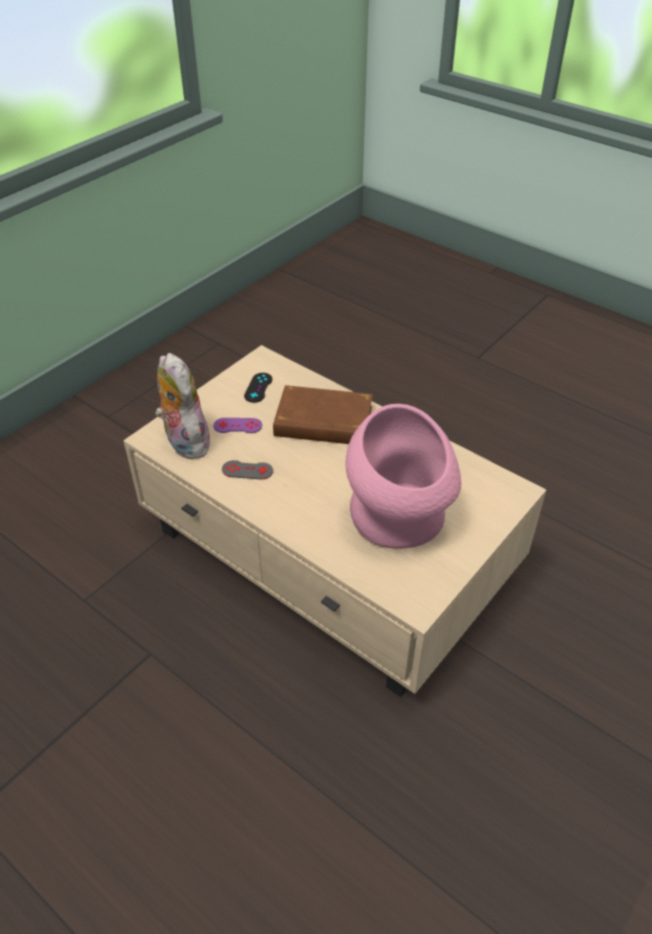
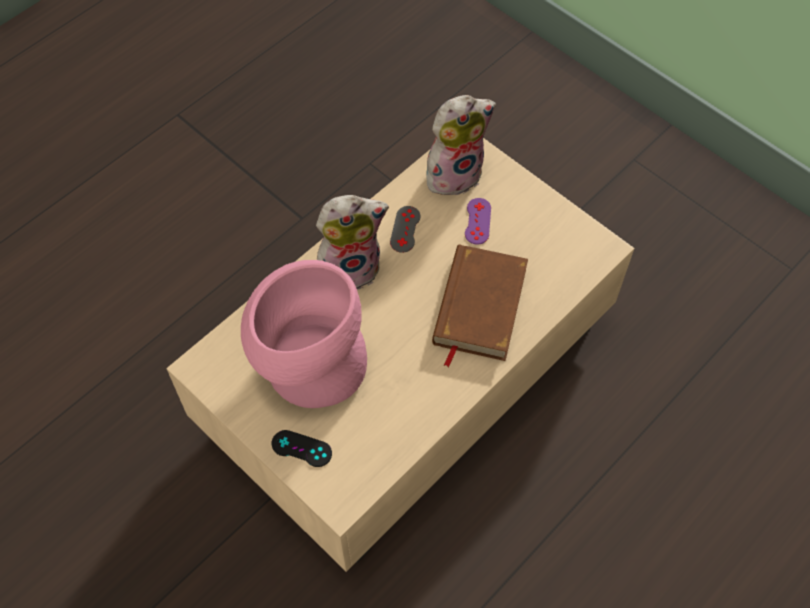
camera: 95 degrees right, 15 degrees up
black game controller [244,373,272,403] -> black game controller moved to [272,430,332,467]
none -> plush toy [316,195,389,290]

